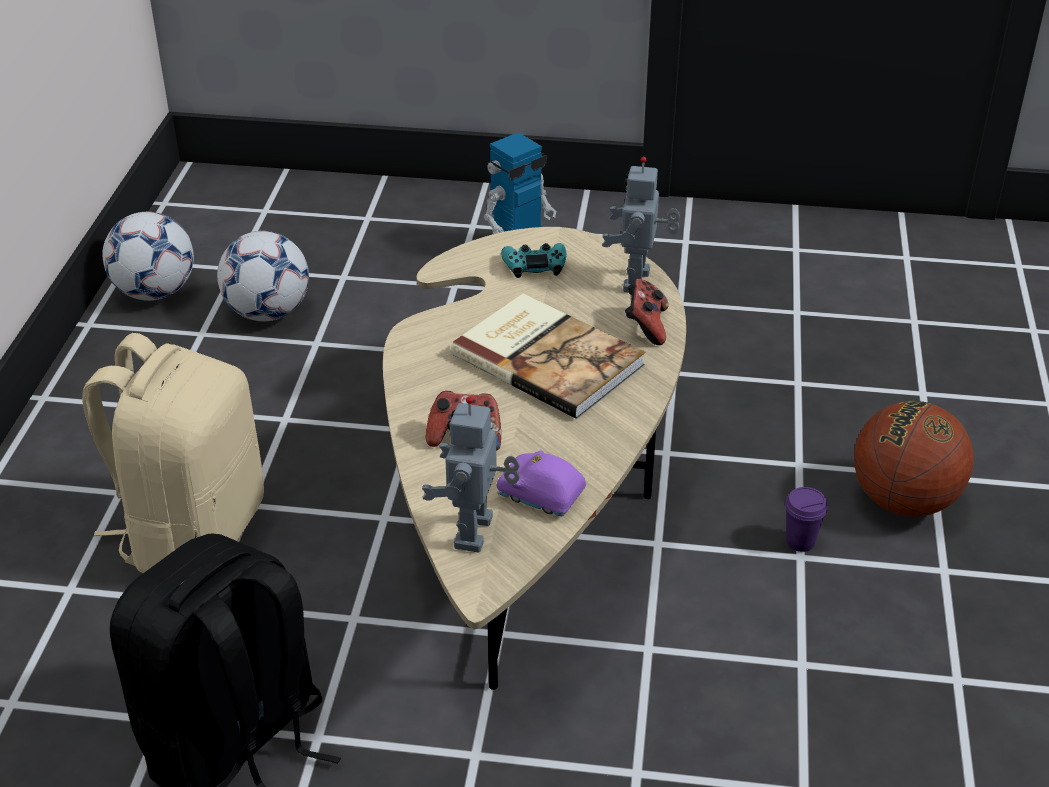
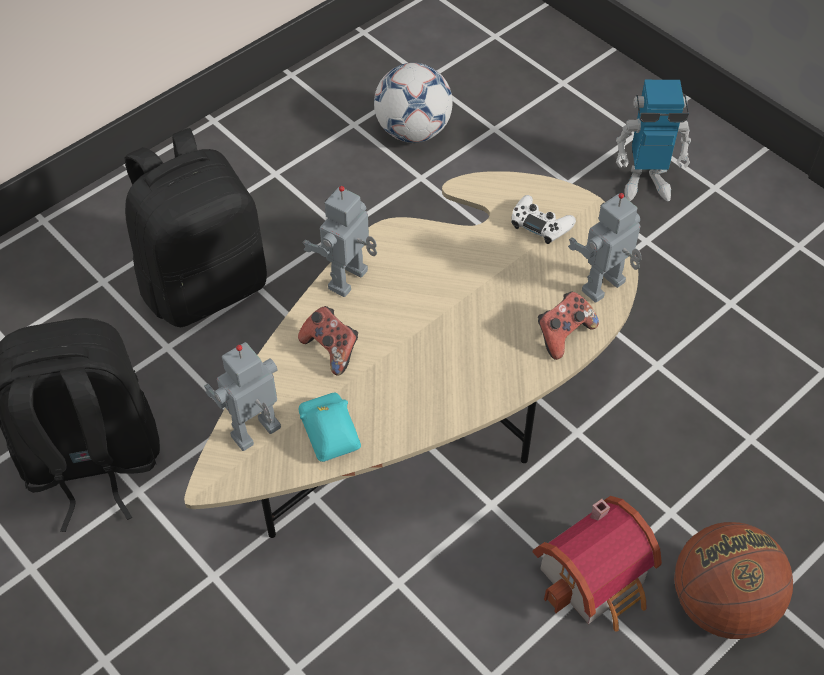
camera: 40 degrees right, 15 degrees up
beige backpack [82,333,264,573] -> black backpack [125,128,267,327]
football [102,212,194,301] -> none
book [451,294,646,419] -> none
purple toy car [497,451,586,516] -> turquoise toy car [299,392,361,462]
turquoise game controller [501,243,567,278] -> white game controller [511,195,576,244]
purple cup [785,487,828,552] -> toy house [533,496,662,632]
none -> toy robot [303,186,377,297]

